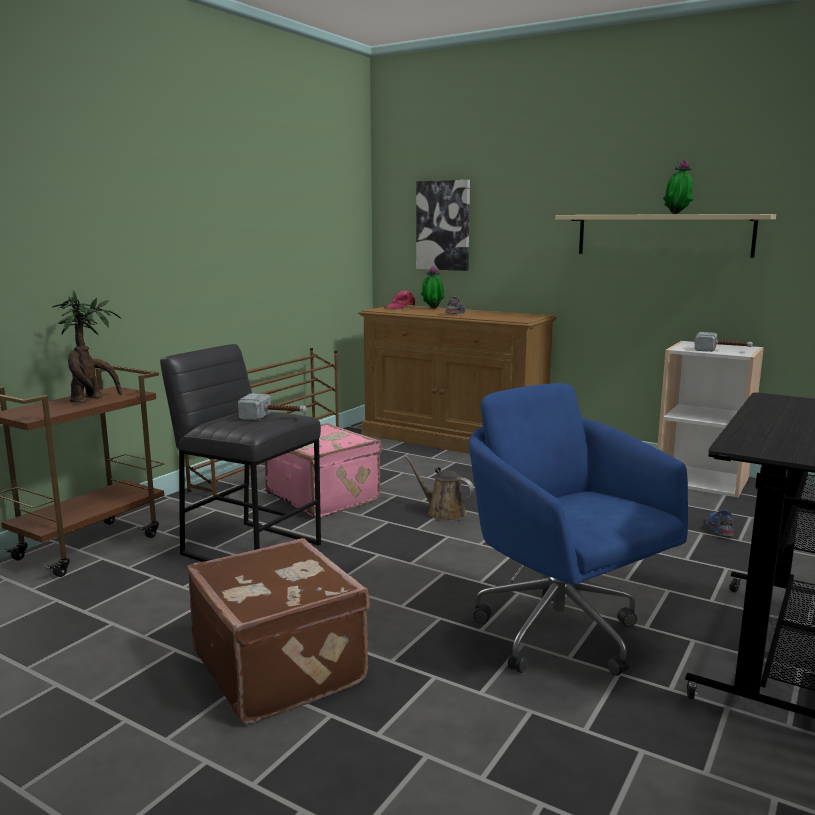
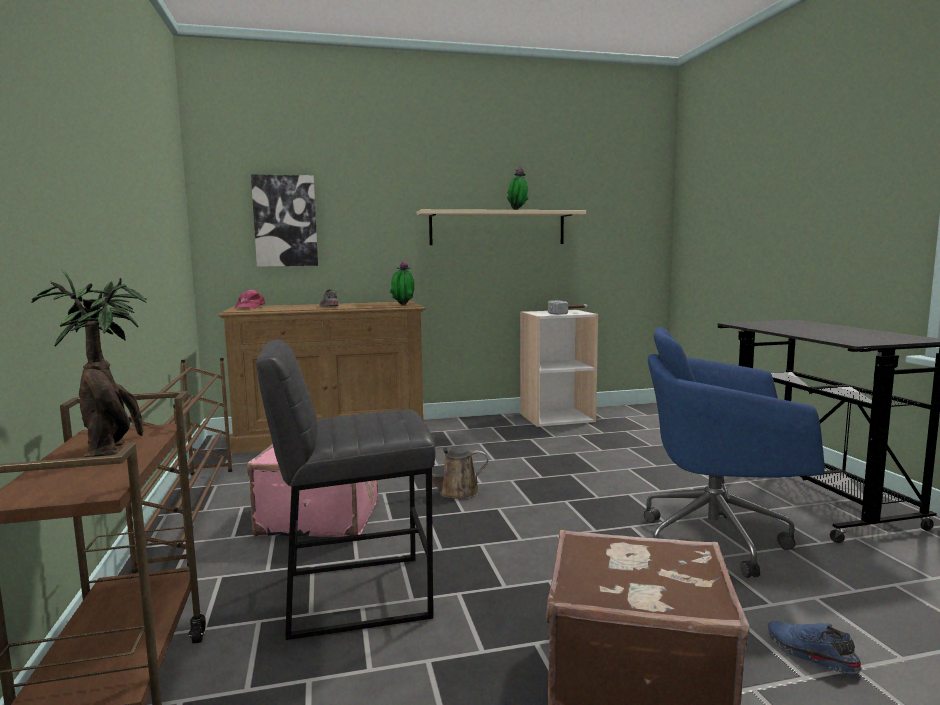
camera: 45 degrees left, 5 degrees down
hammer [238,393,307,420] -> none
potted plant [421,266,445,308] -> potted plant moved to [390,260,414,305]
blue shoe [706,510,734,536] -> blue shoe moved to [768,621,862,674]

